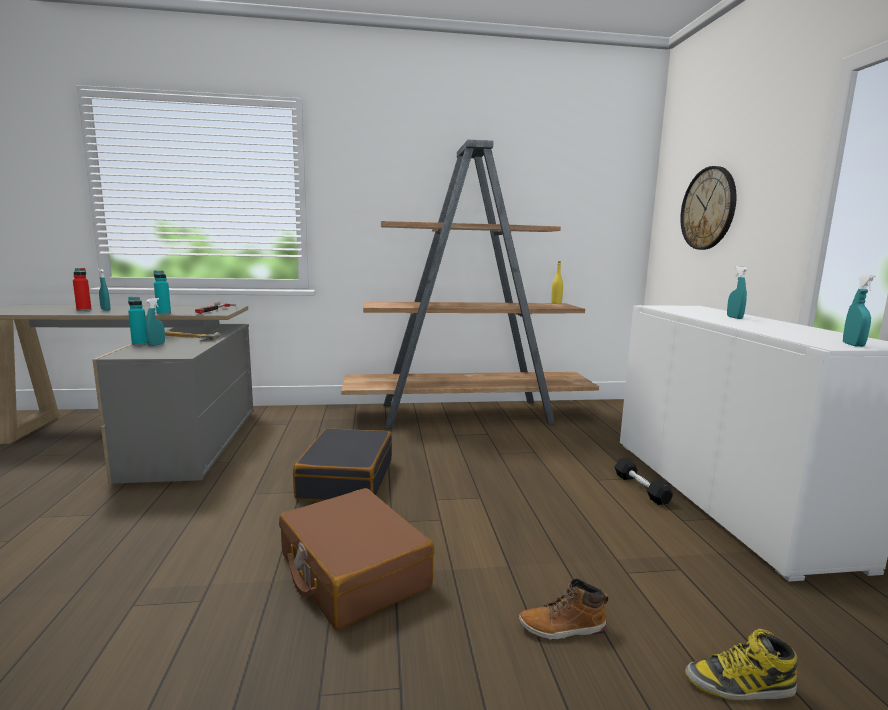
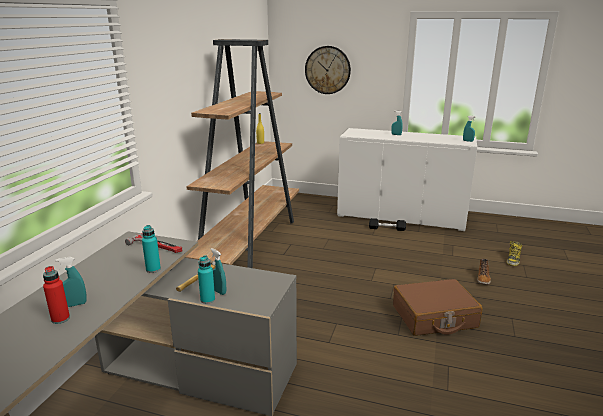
camera: 65 degrees left, 10 degrees up
black suitcase [293,428,392,501] -> none

